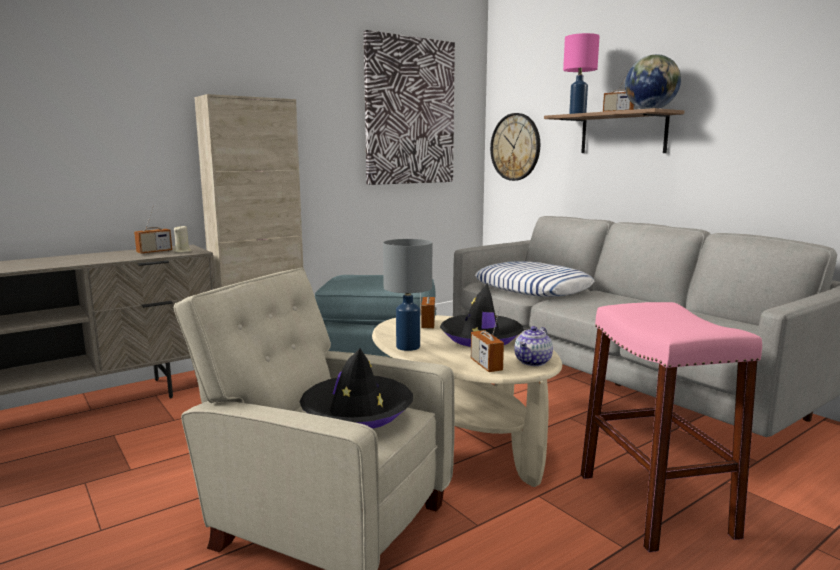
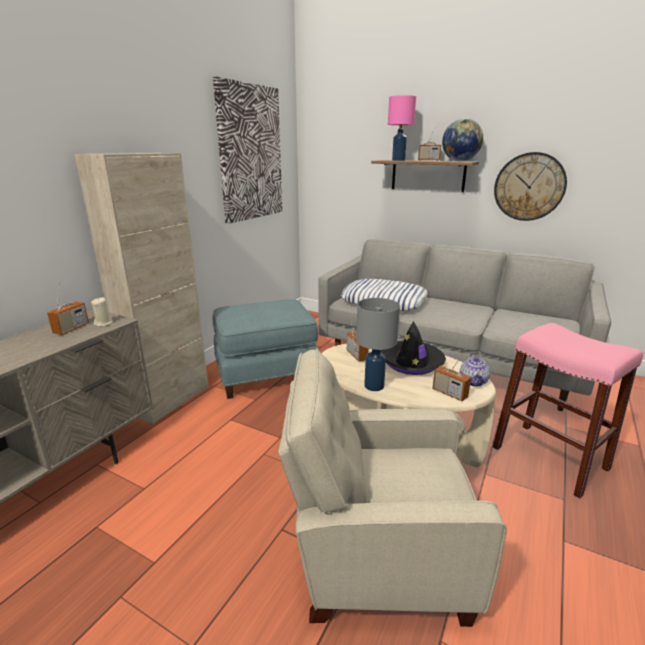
camera: 25 degrees left, 10 degrees up
black hat [299,348,413,429] -> none
wall clock [490,113,540,181] -> wall clock moved to [494,152,567,221]

